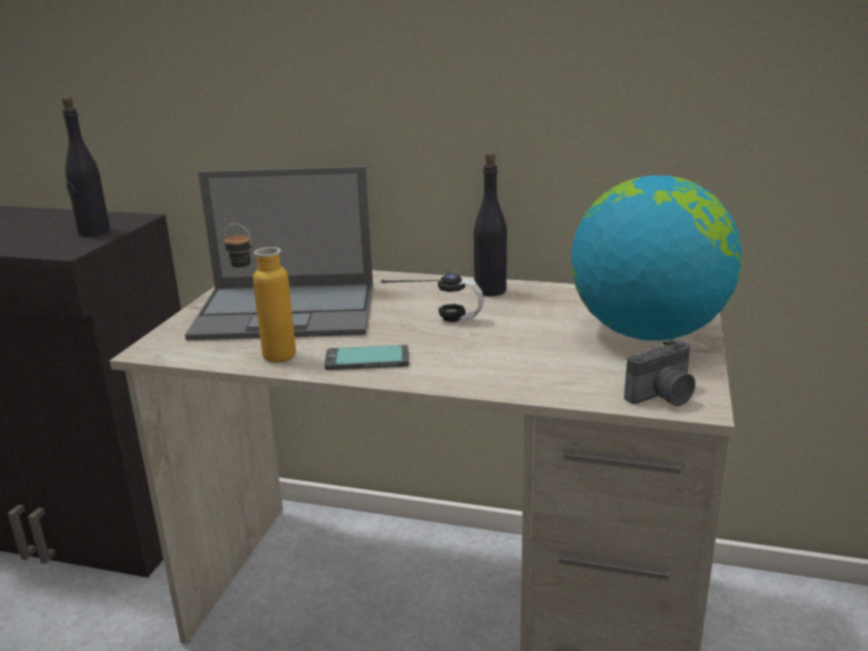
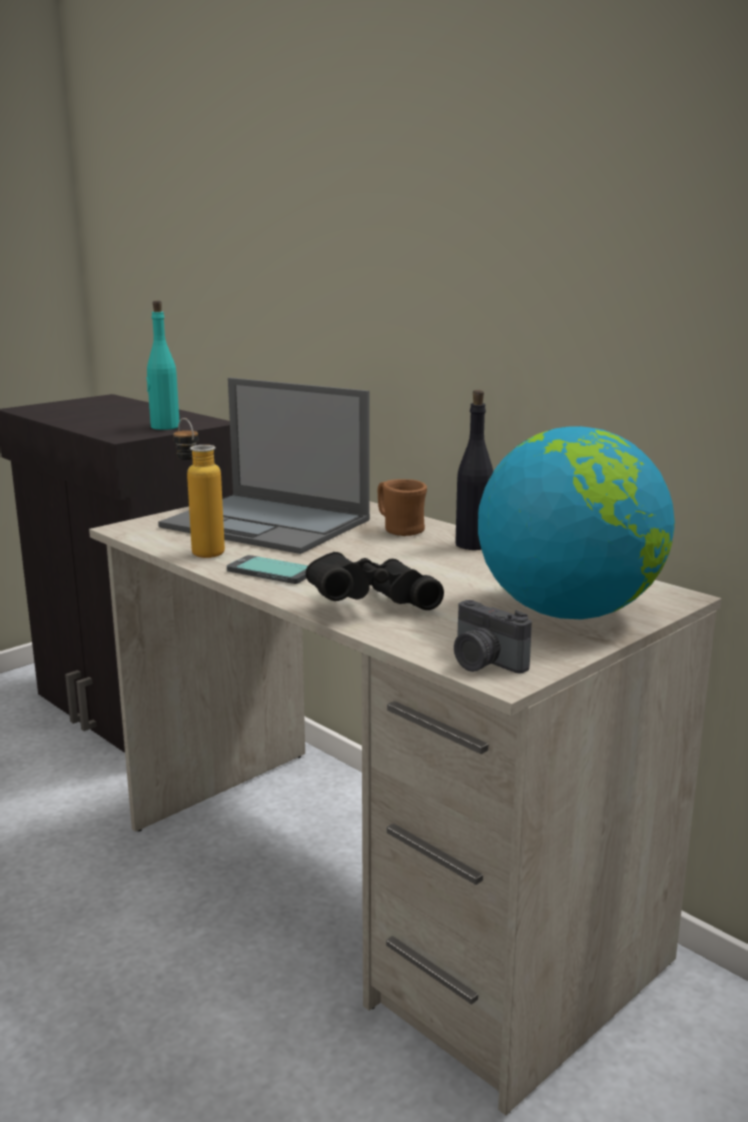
camera: 30 degrees right, 5 degrees down
black bottle [62,97,110,236] -> turquoise bottle [146,301,179,430]
headphones [380,267,484,322] -> none
camera [624,339,695,406] -> camera turned 45 degrees clockwise [454,600,532,673]
none -> black binoculars [306,552,444,610]
none -> brown mug [378,479,427,536]

